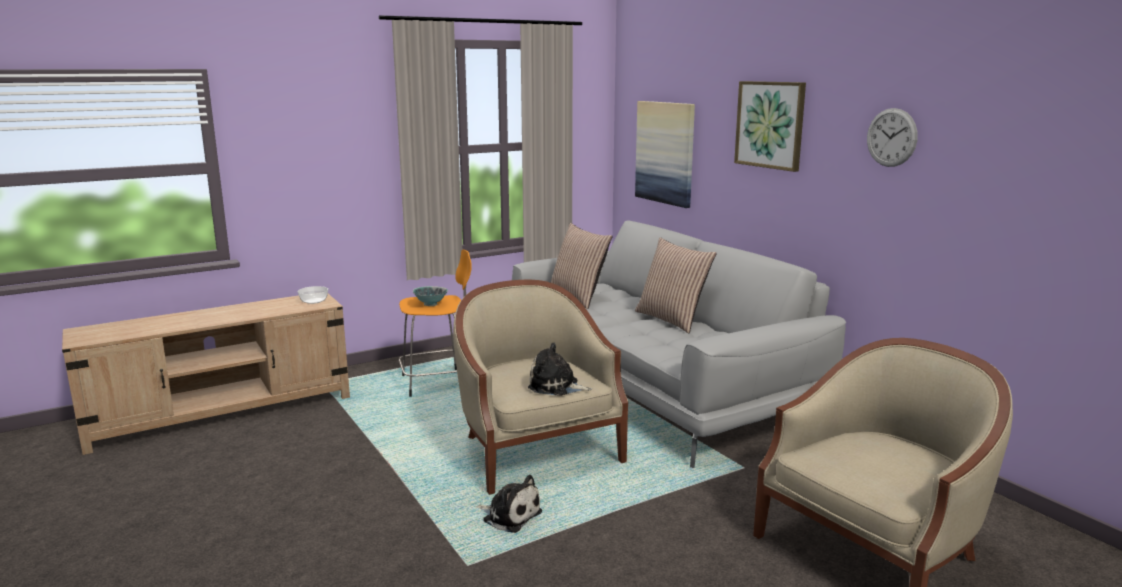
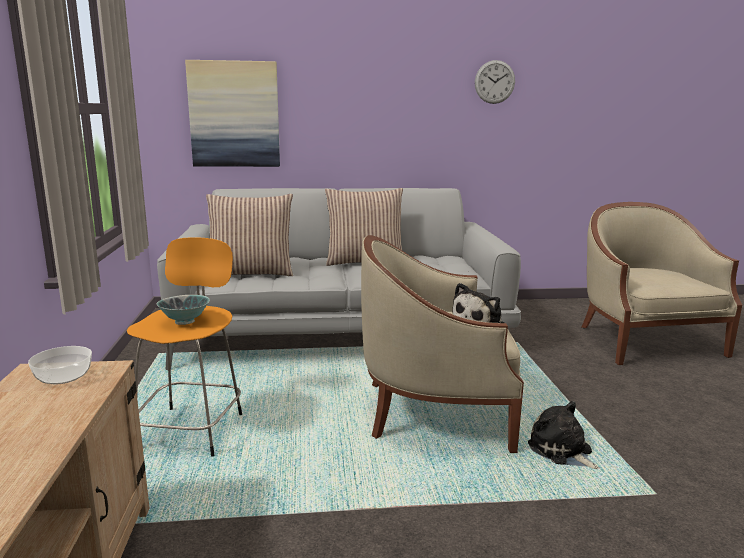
camera: 65 degrees left, 0 degrees up
plush toy [476,475,542,533] -> plush toy turned 90 degrees counterclockwise [528,401,600,469]
picture [734,81,806,172] -> none

